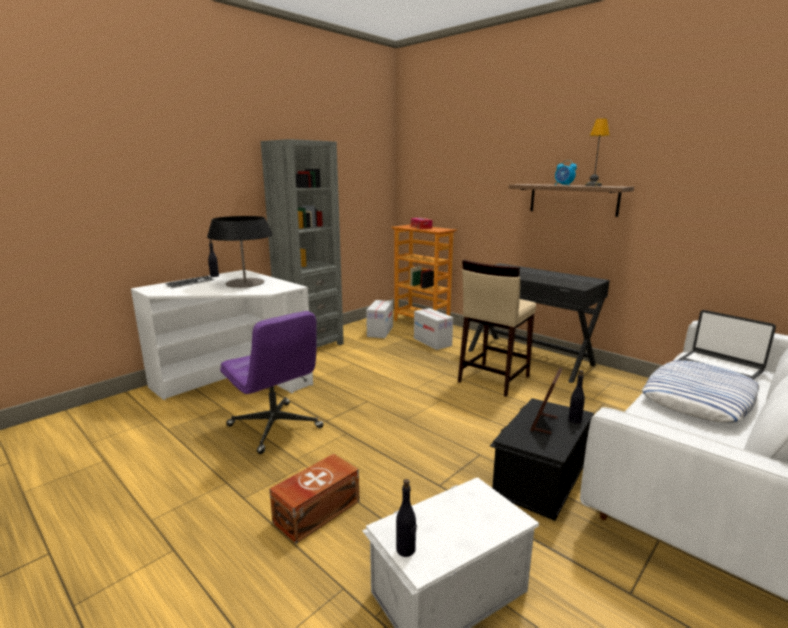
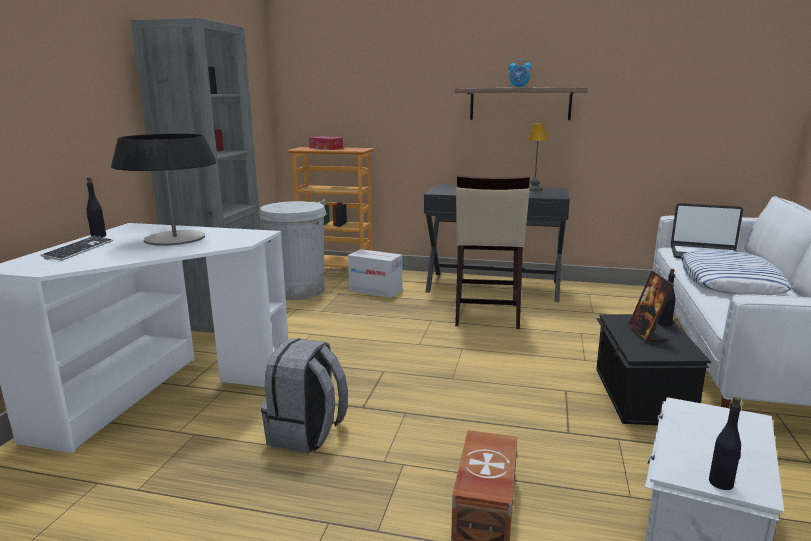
camera: 30 degrees left, 0 degrees up
purple office chair [220,311,324,454] -> grey backpack [261,338,348,453]
cardboard box [366,300,393,338] -> white trash can [259,201,327,300]
table lamp [585,118,610,186] -> table lamp moved to [528,123,547,191]

